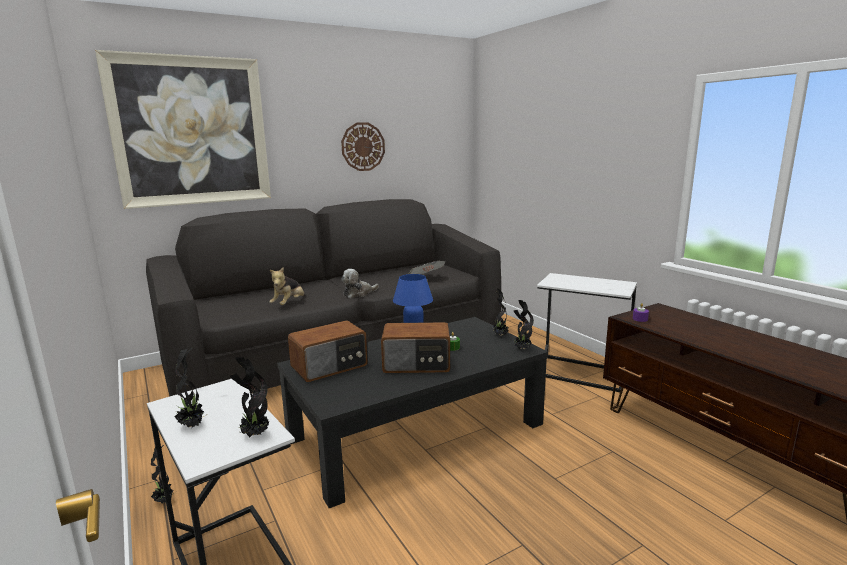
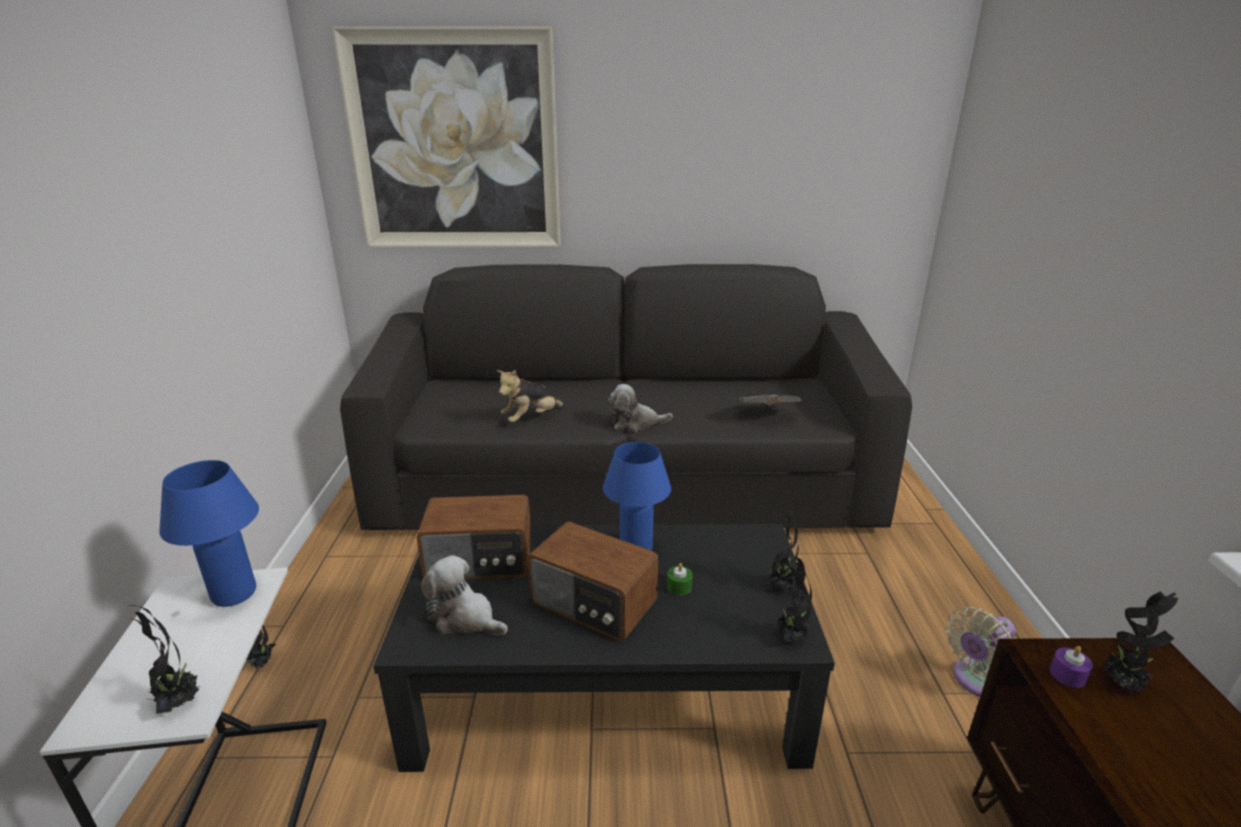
camera: 30 degrees right, 10 degrees up
potted plant [174,348,208,428] -> potted plant moved to [1102,591,1178,693]
wall clock [341,122,385,171] -> none
white side table [537,273,637,392] -> beige fan [946,607,1016,697]
none -> blue table lamp [159,460,259,607]
none -> plush toy [421,555,508,636]

